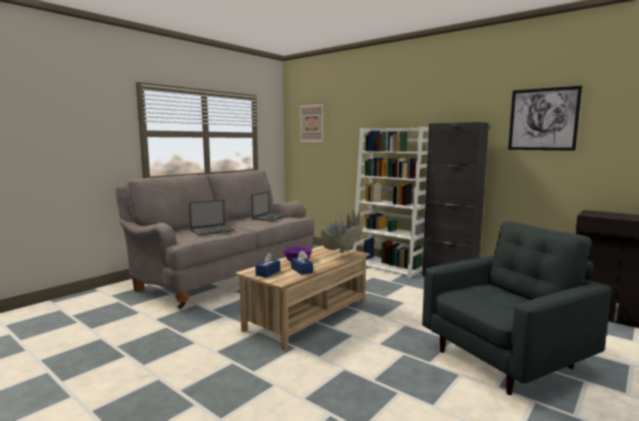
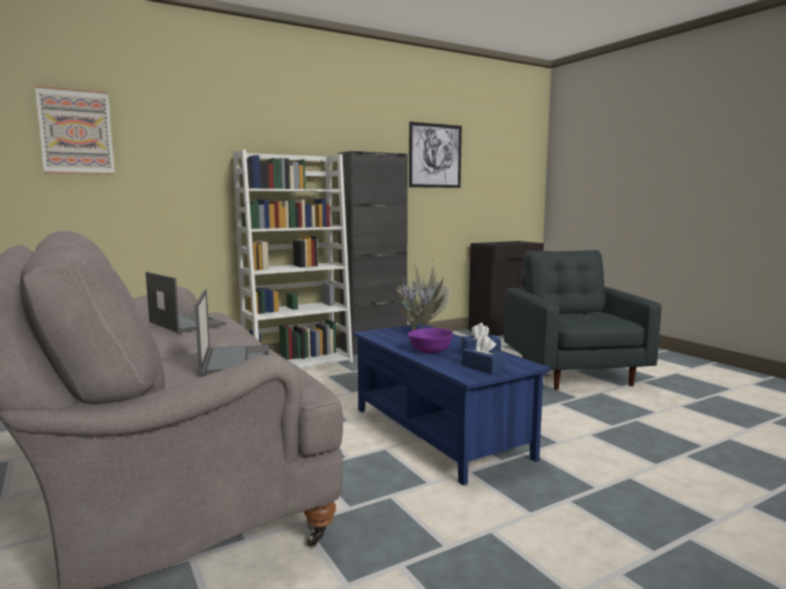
camera: 70 degrees left, 0 degrees up
beige coffee table [235,245,370,351] -> blue coffee table [353,324,551,486]

